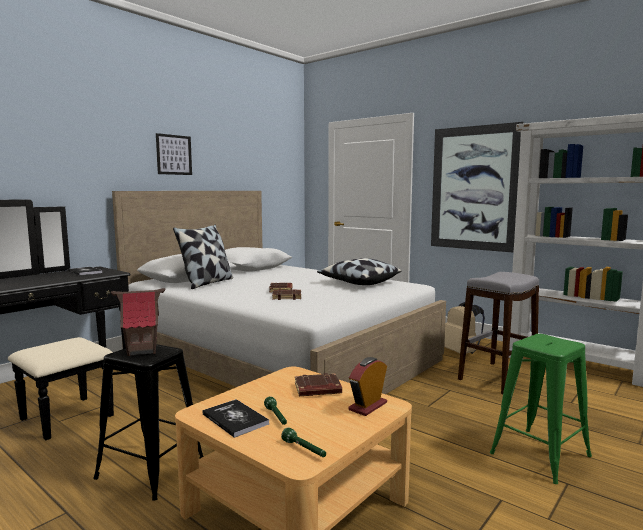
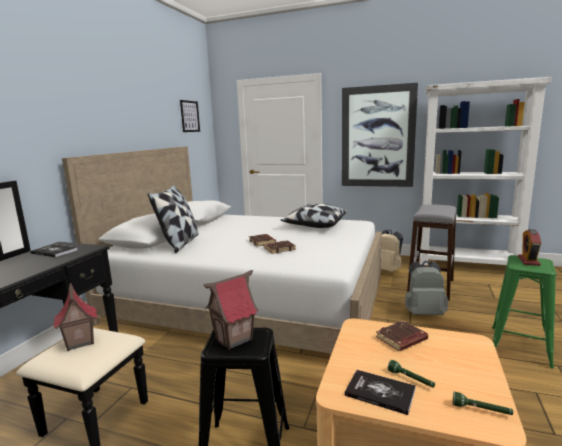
camera: 20 degrees left, 5 degrees up
picture [156,133,192,175] -> picture moved to [180,100,200,132]
alarm clock [348,357,387,416] -> alarm clock moved to [518,229,541,266]
none -> toy house [53,283,98,351]
none -> grey backpack [405,261,448,315]

